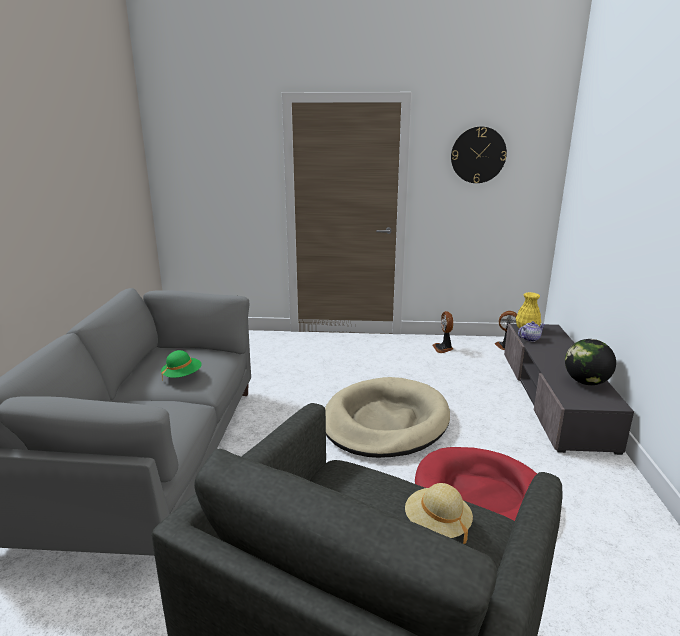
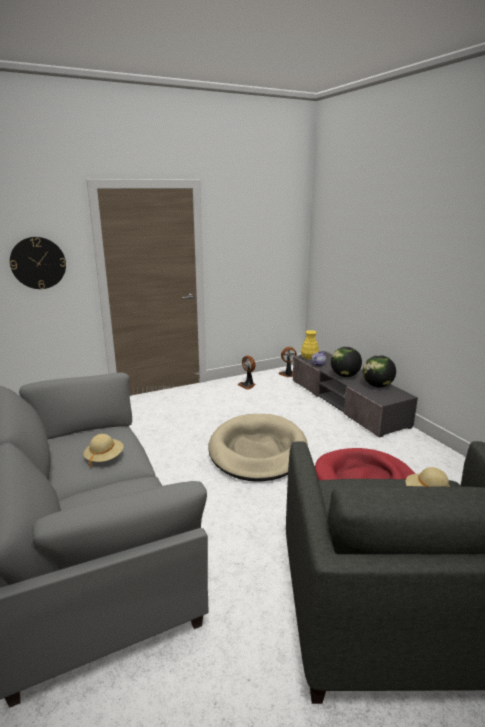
camera: 30 degrees left, 0 degrees up
green hat [161,350,202,381] -> beige hat [84,434,124,468]
wall clock [451,127,507,183] -> wall clock moved to [10,237,66,289]
none -> globe [331,347,362,377]

